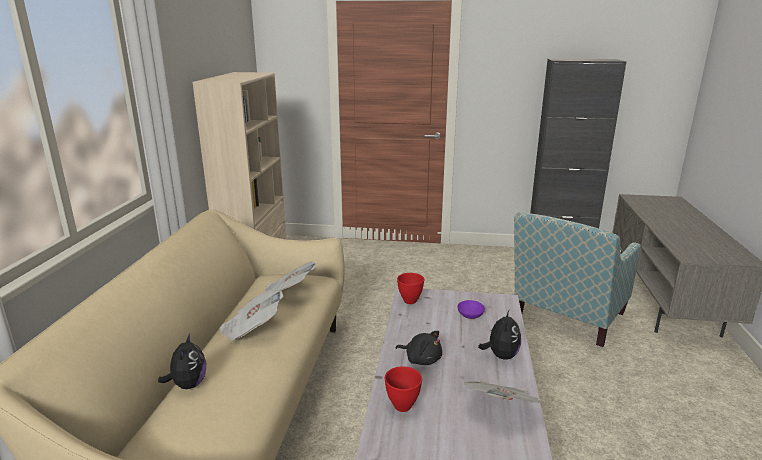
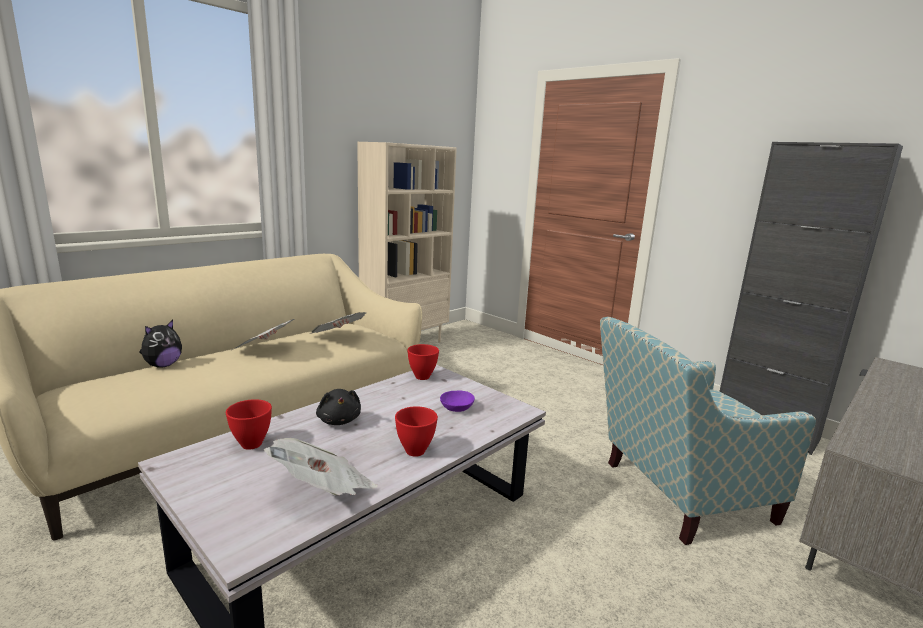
camera: 35 degrees right, 5 degrees down
plush toy [478,309,521,360] -> red bowl [395,406,438,457]

